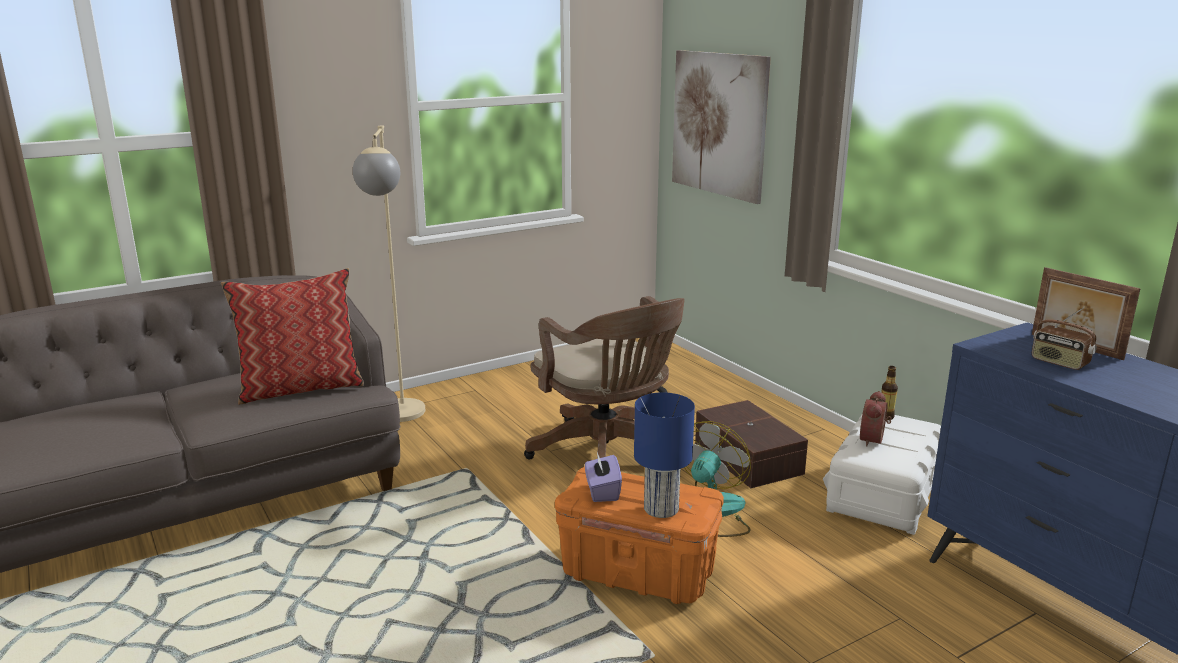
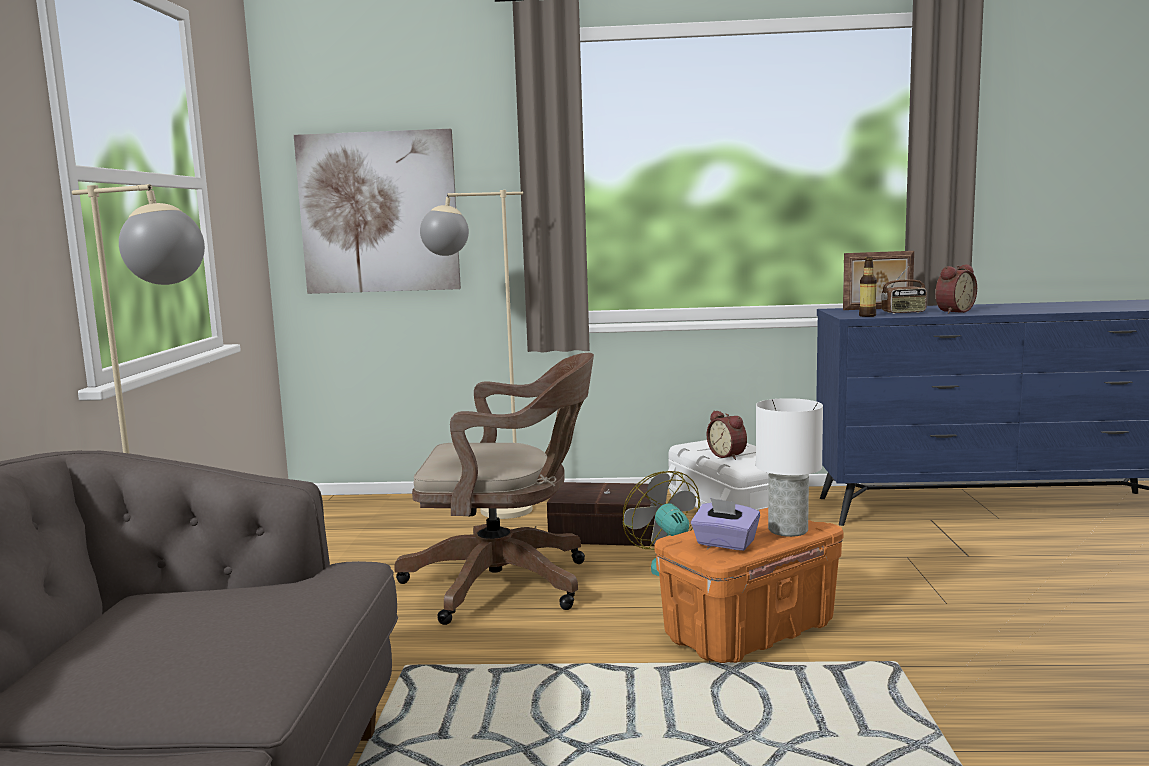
camera: 55 degrees left, 10 degrees down
pillow [221,268,364,405] -> none
blue table lamp [634,392,695,518] -> white table lamp [756,398,823,537]
bottle [881,366,898,420] -> bottle moved to [859,257,877,317]
none -> beige floor lamp [420,190,532,519]
none -> alarm clock [935,264,977,314]

